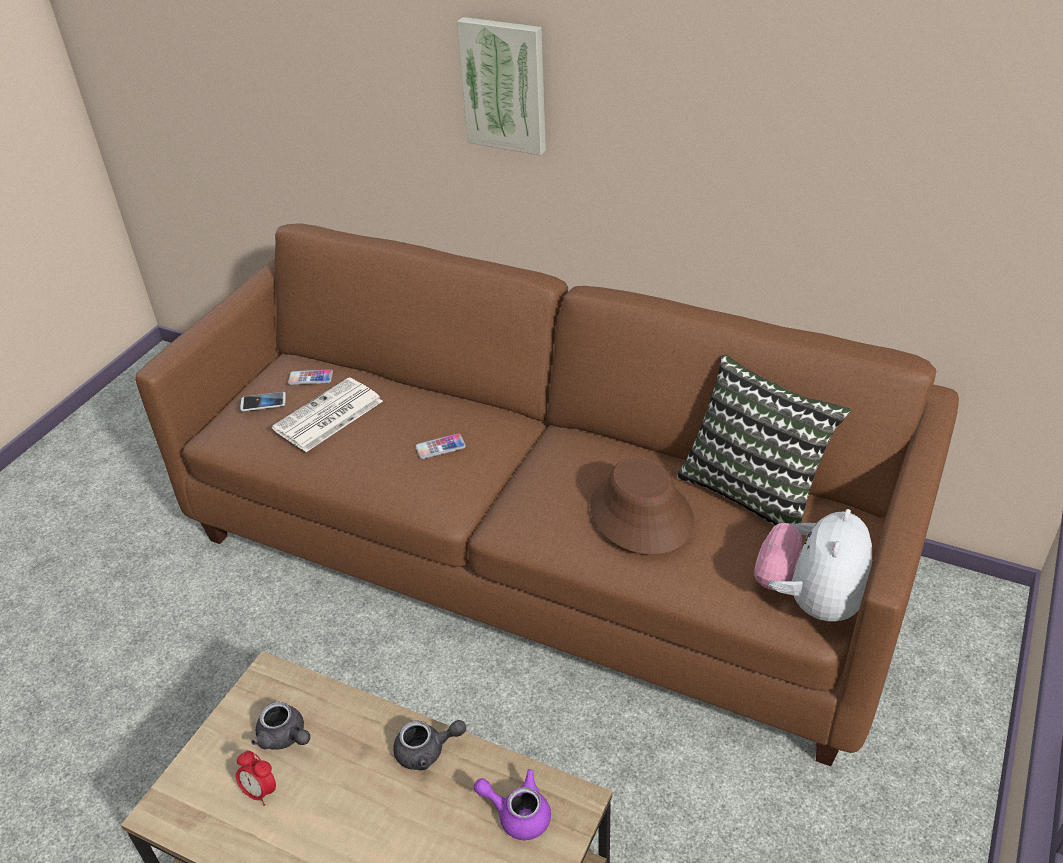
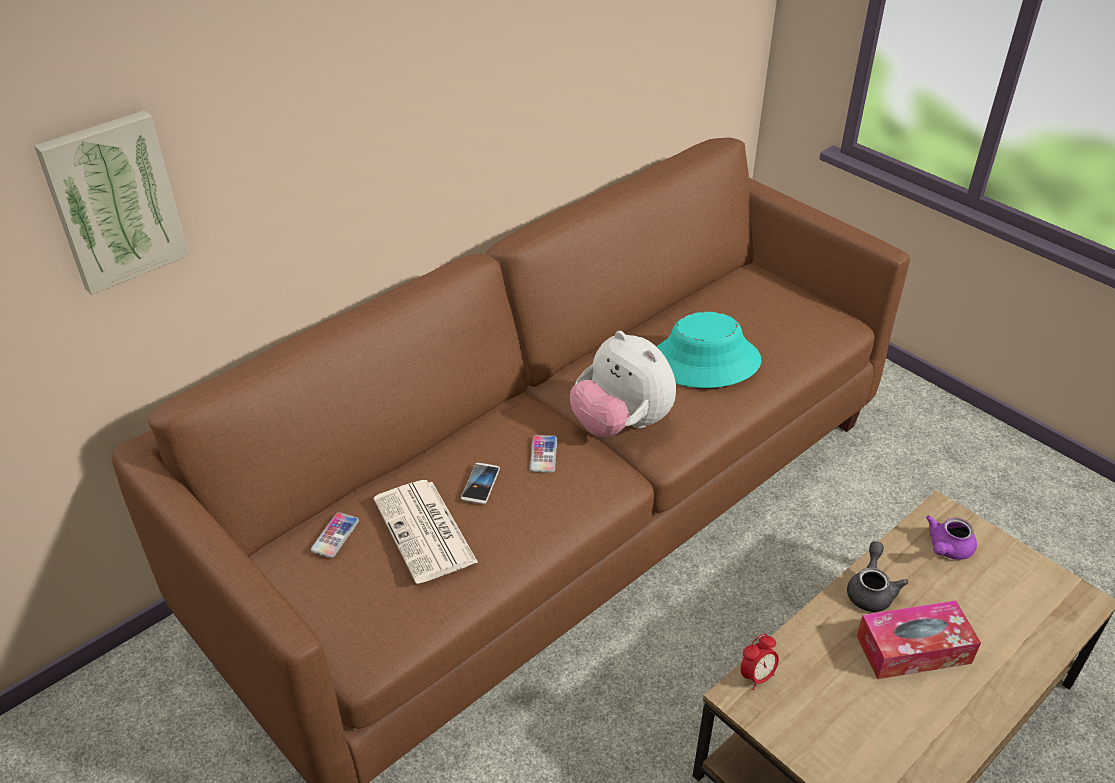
camera: 70 degrees left, 0 degrees up
alarm clock [236,750,276,806] -> alarm clock moved to [740,634,779,690]
phone [241,392,286,411] -> phone moved to [461,463,500,504]
grey teapot [251,702,310,750] -> none
picture [457,17,546,155] -> picture moved to [34,110,189,295]
brown hat [590,457,694,555] -> turquoise hat [656,312,761,388]
pillow [677,355,851,526] -> none
plush toy [754,509,872,622] -> plush toy moved to [570,331,676,437]
none -> tissue box [856,600,981,679]

